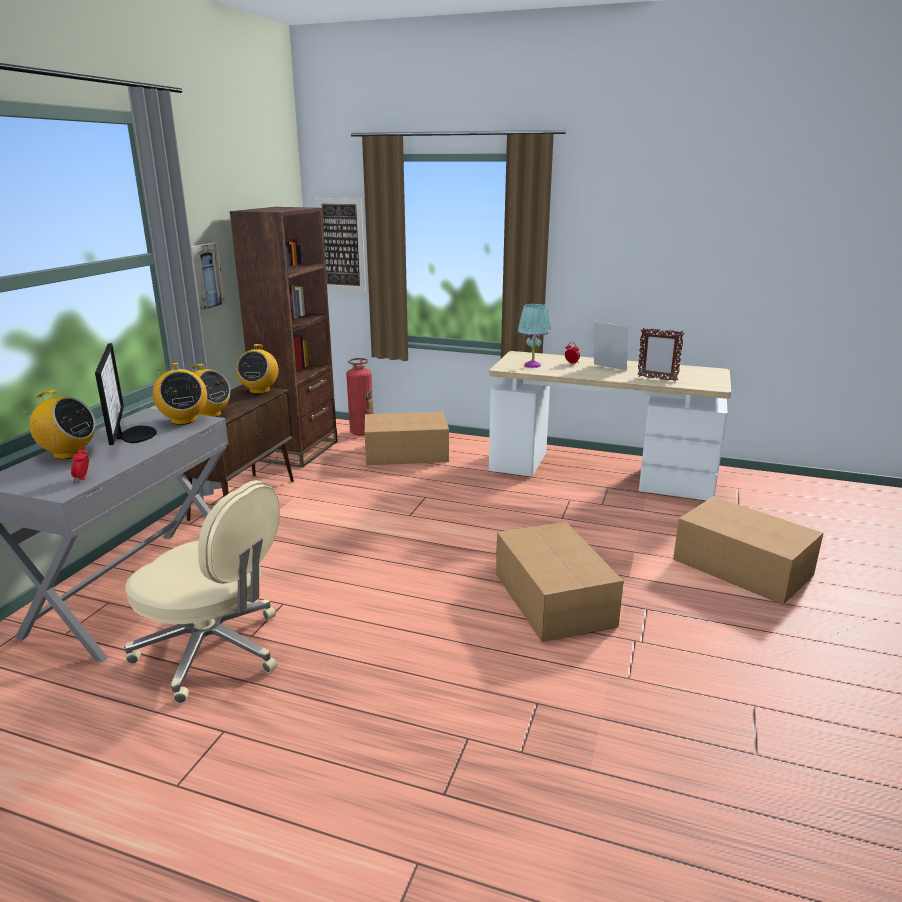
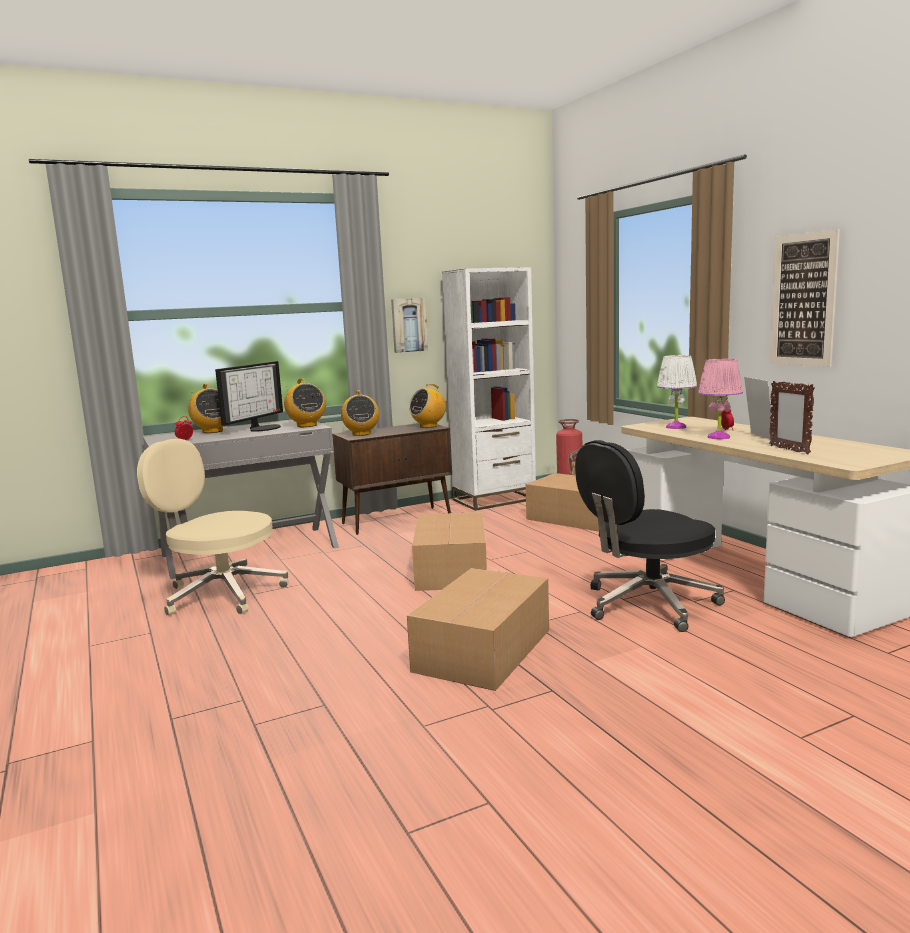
camera: 45 degrees right, 10 degrees down
beige office chair [124,480,280,703] -> beige office chair turned 135 degrees clockwise [137,439,289,616]
radio [153,363,207,425] -> radio turned 45 degrees counterclockwise [284,378,326,427]
brown bookcase [229,207,338,468] -> white bookcase [442,267,536,511]
picture [316,198,366,292] -> picture moved to [770,229,840,367]
turquoise table lamp [518,304,551,368] -> white table lamp [657,355,697,429]
cardboard box [673,496,823,605] -> cardboard box moved to [412,512,487,591]
none -> black office chair [575,440,725,632]
none -> pink table lamp [698,359,743,439]

